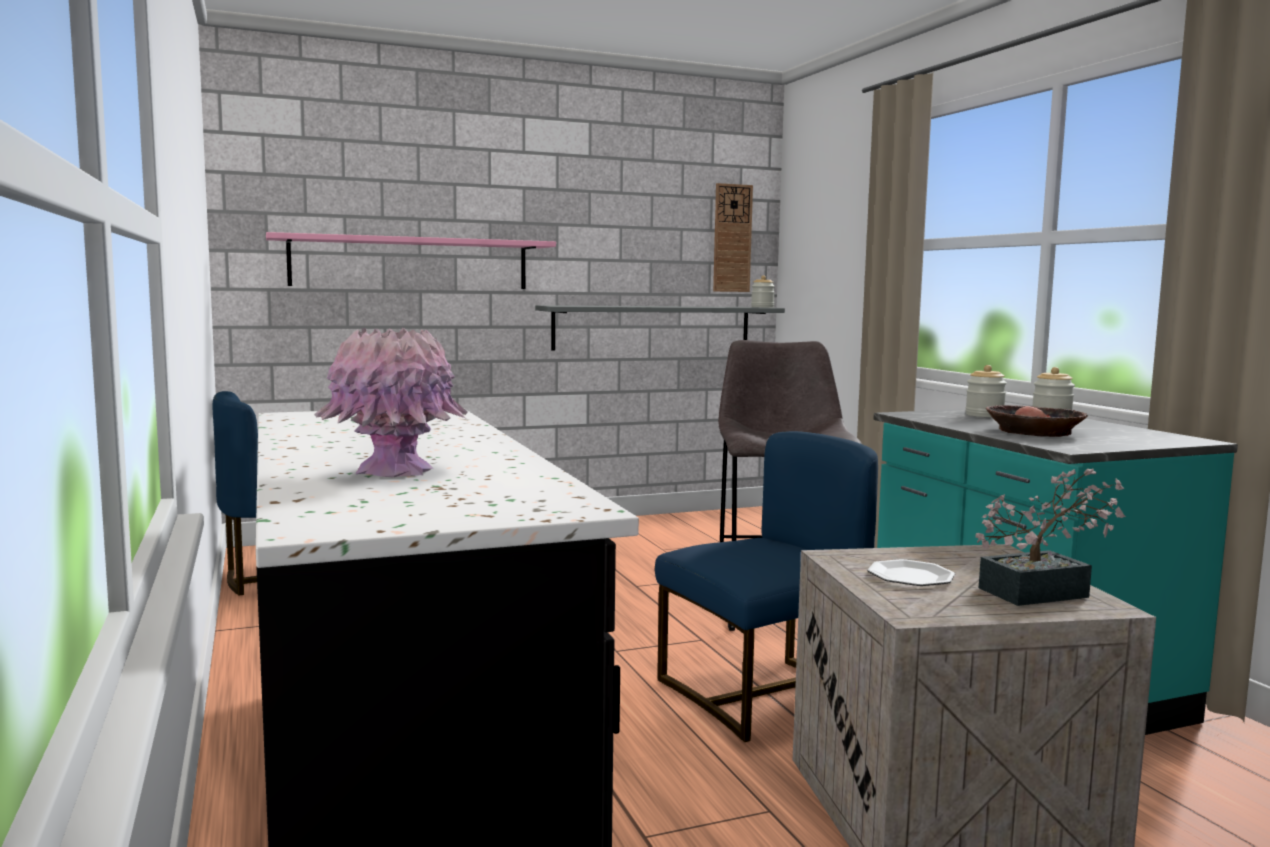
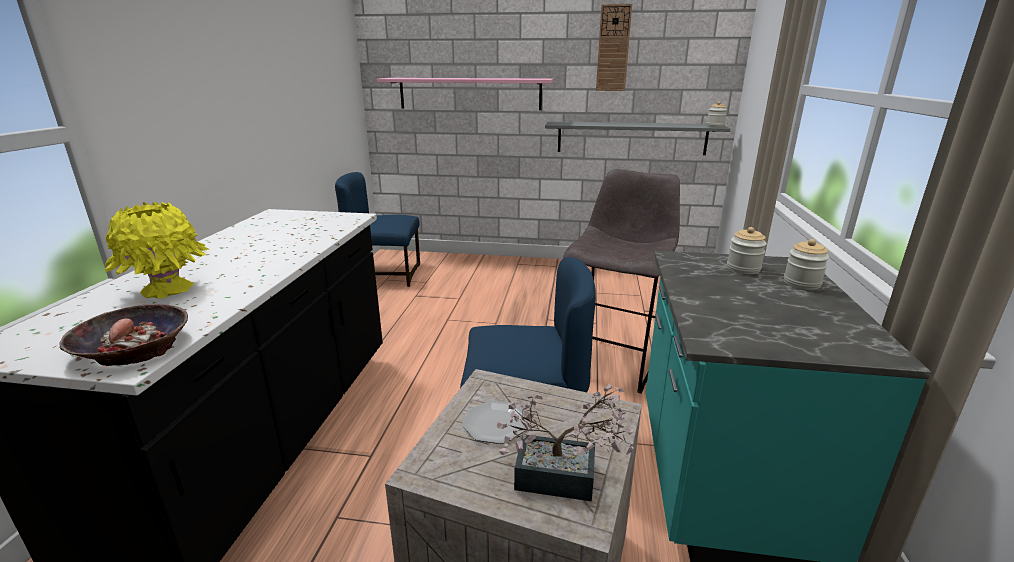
camera: 30 degrees right, 15 degrees up
pink vase [314,328,468,477] -> yellow vase [105,202,209,298]
wall clock [713,183,753,292] -> wall clock moved to [596,4,632,91]
bowl [986,405,1087,437] -> bowl moved to [60,304,188,366]

